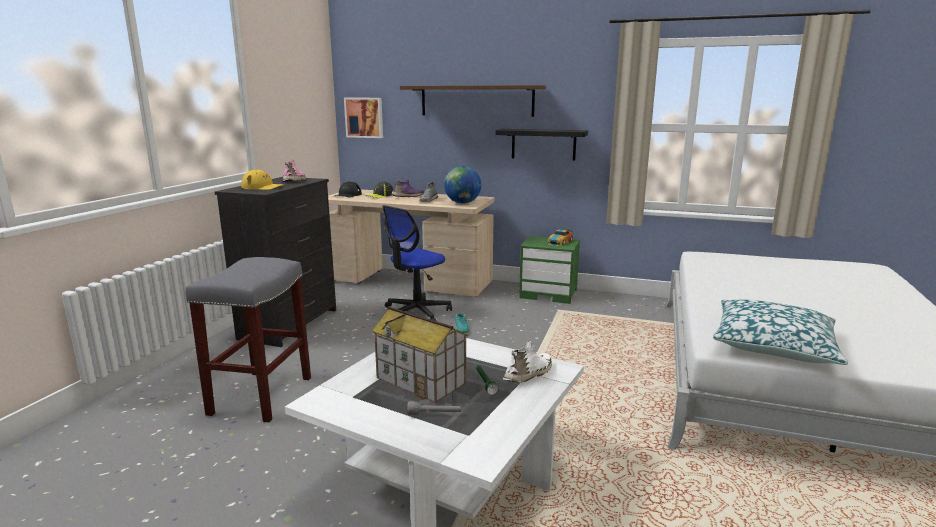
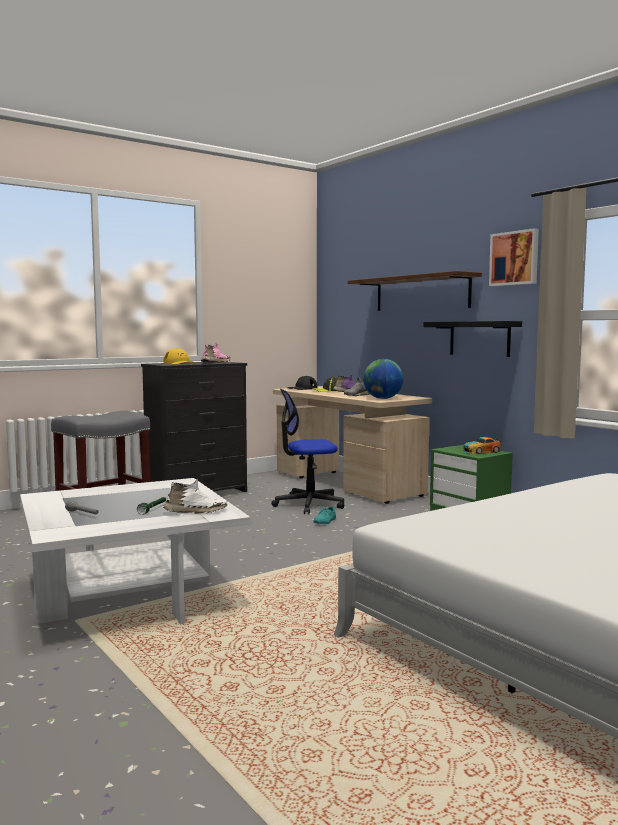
camera: 35 degrees right, 10 degrees down
picture [344,98,383,138] -> picture moved to [489,228,539,286]
toy house [372,306,468,403] -> none
pillow [713,300,848,365] -> none

